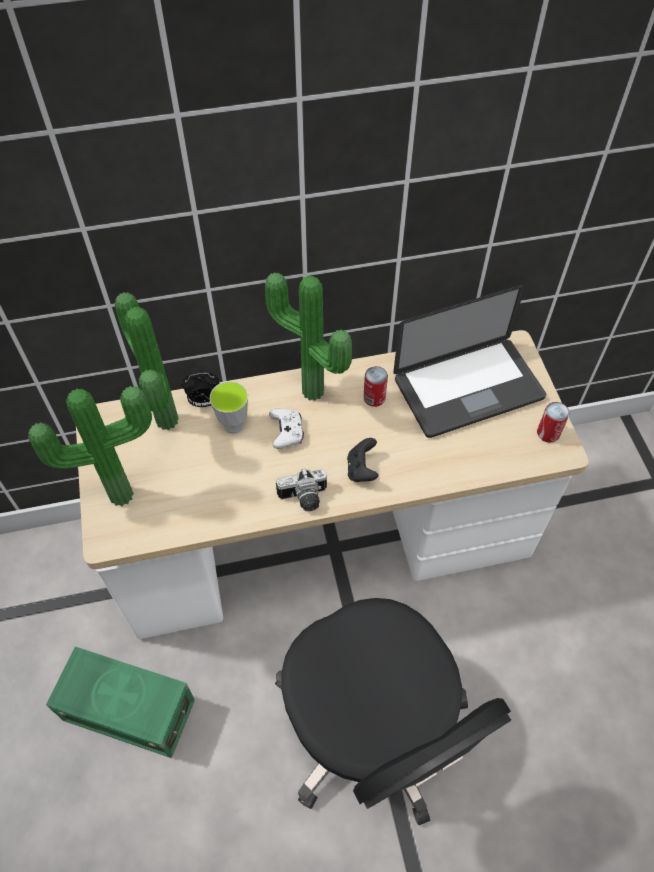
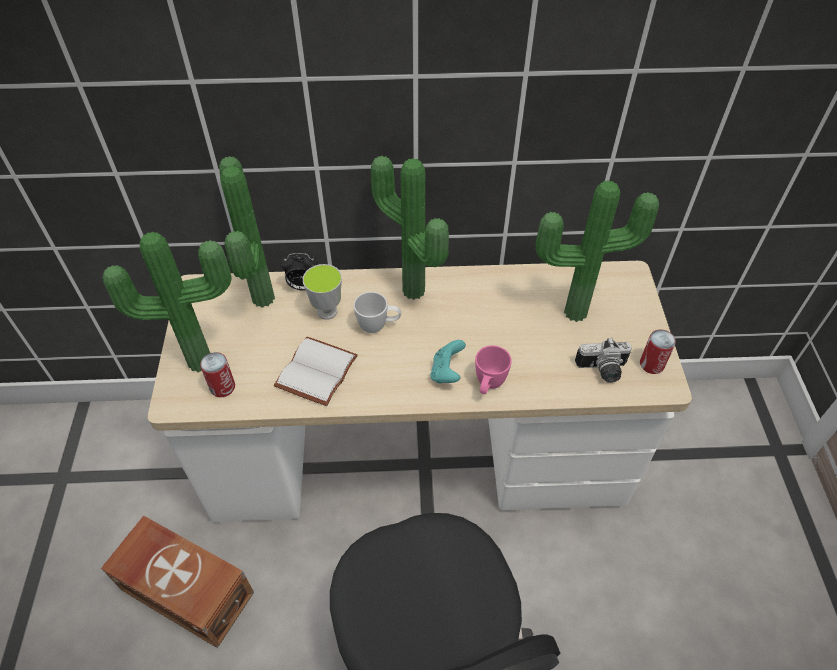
camera: 10 degrees right, 5 degrees down
green storage box [46,647,195,758] -> brown storage box [101,515,254,648]
white game controller [269,409,304,449] -> white mug [354,292,401,333]
camera [276,468,327,511] -> camera moved to [575,338,632,383]
black game controller [347,438,378,482] -> turquoise game controller [430,340,466,383]
can [363,366,388,407] -> can moved to [200,352,235,397]
laptop [393,285,546,438] -> potted plant [535,180,659,322]
none -> white book [274,337,358,406]
none -> pink mug [475,345,512,394]

